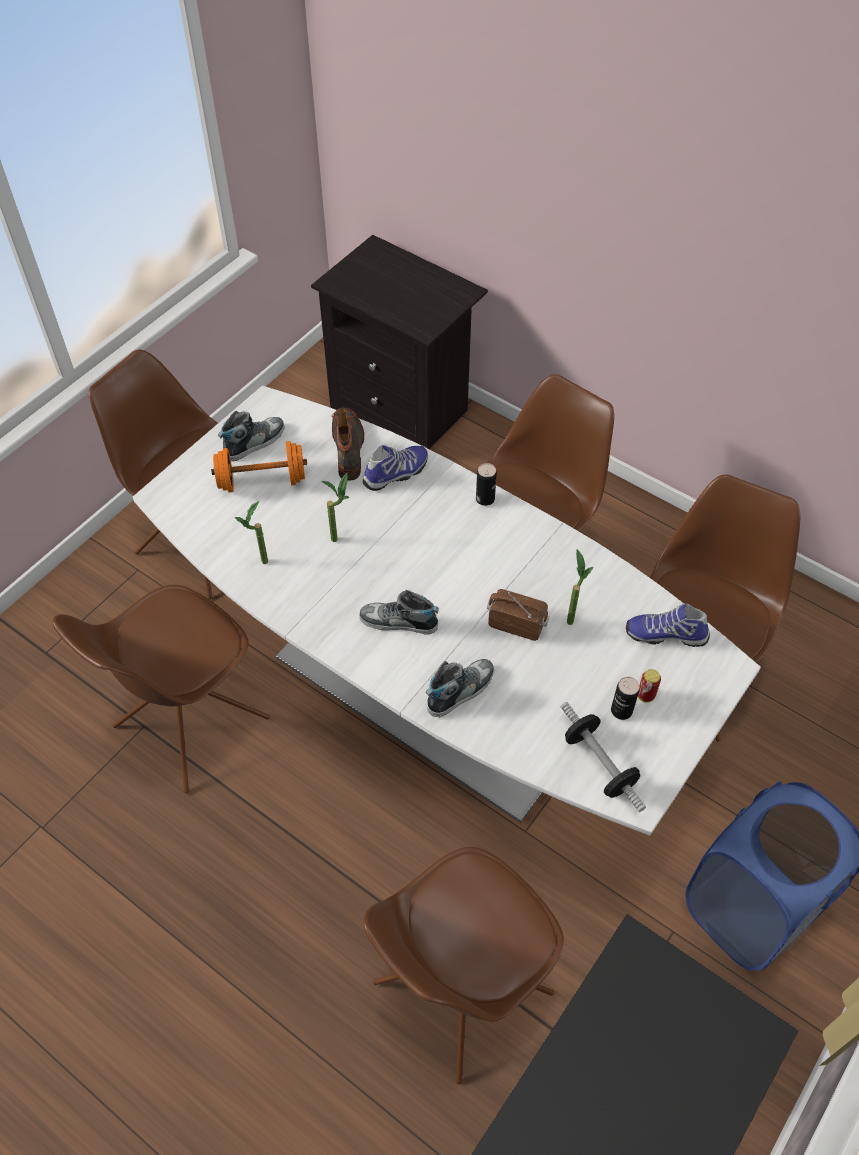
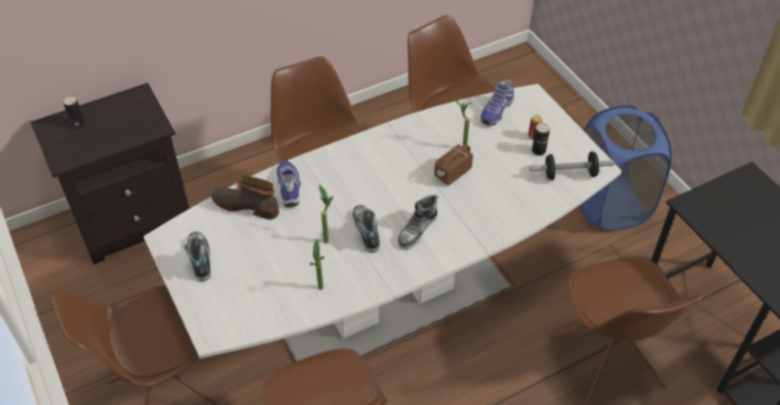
camera: 65 degrees left, 5 degrees down
orange dumbbell [211,441,307,492] -> none
shoe [426,659,494,717] -> shoe moved to [353,205,380,253]
can [476,463,497,506] -> can moved to [63,96,85,127]

